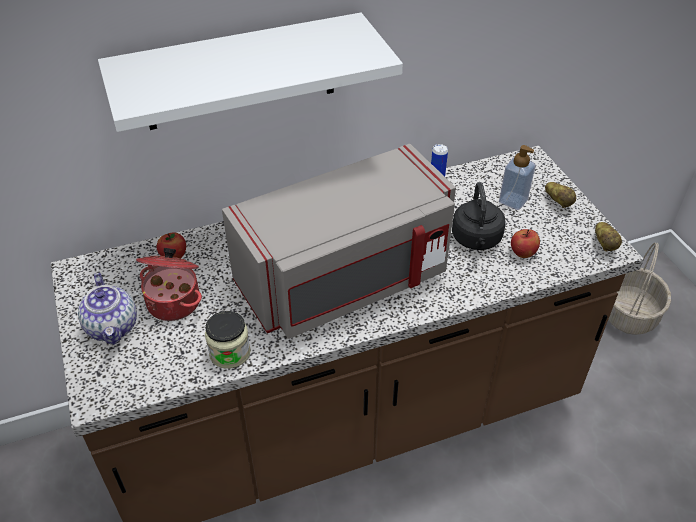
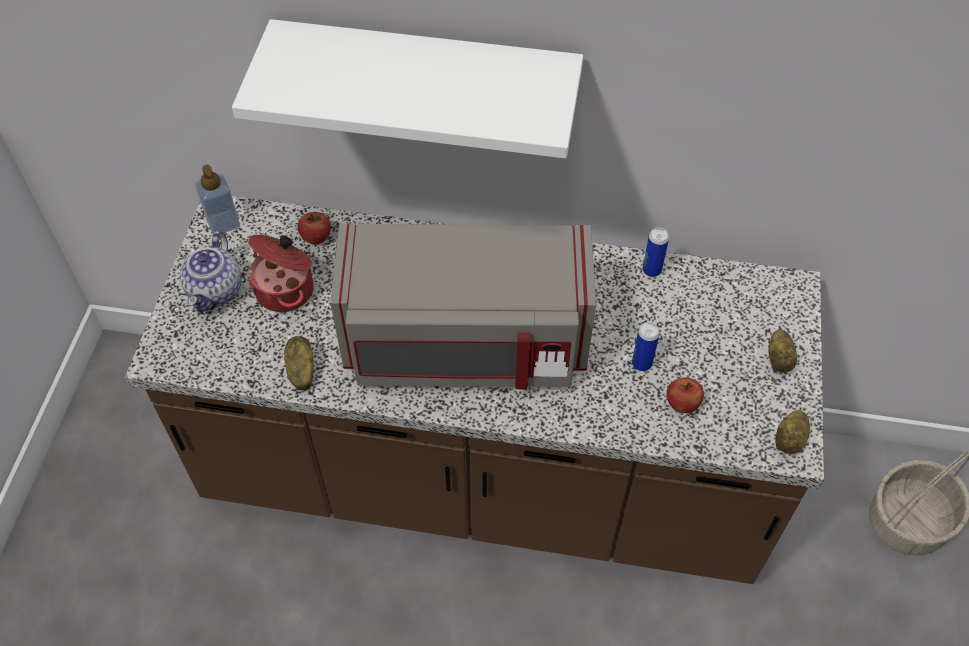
camera: 30 degrees right, 10 degrees up
jar [205,311,251,369] -> potato [284,336,314,390]
black kettle [452,182,505,250] -> can [632,322,660,371]
soap dispenser [499,145,535,210] -> soap dispenser moved to [195,165,240,234]

